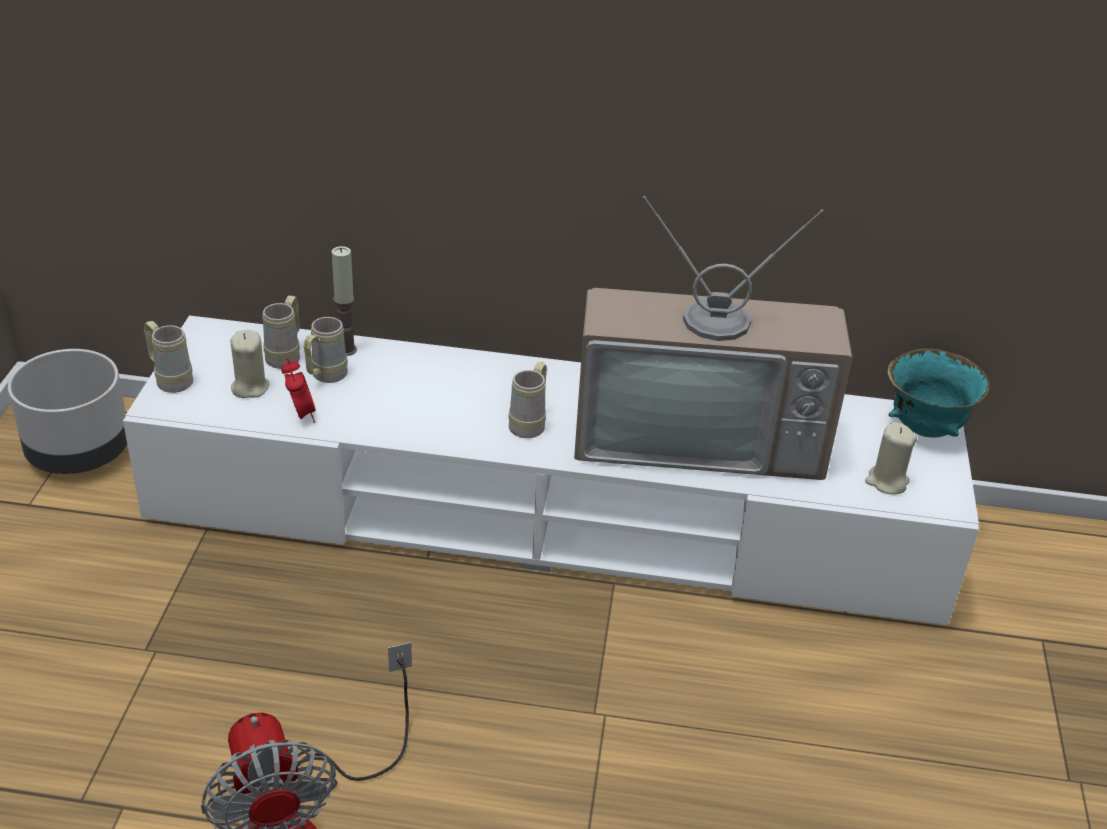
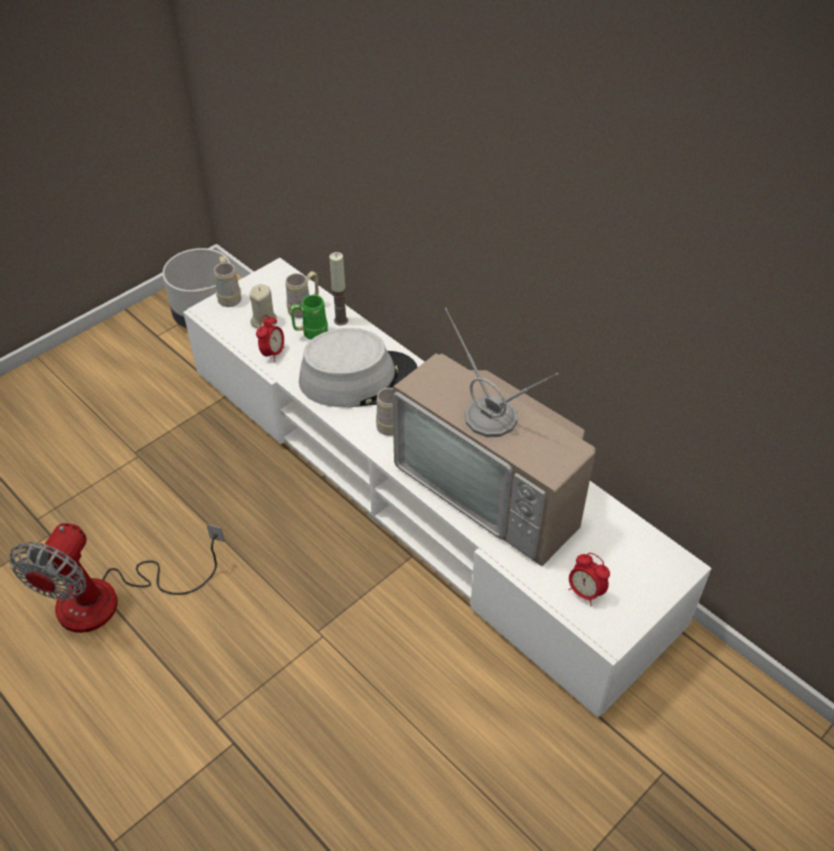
camera: 40 degrees right, 10 degrees up
beige mug [304,317,348,383] -> green mug [290,295,328,340]
beige candle [865,422,917,495] -> alarm clock [568,553,610,606]
turquoise bowl [887,348,990,438] -> none
none -> grey hat [299,328,418,408]

